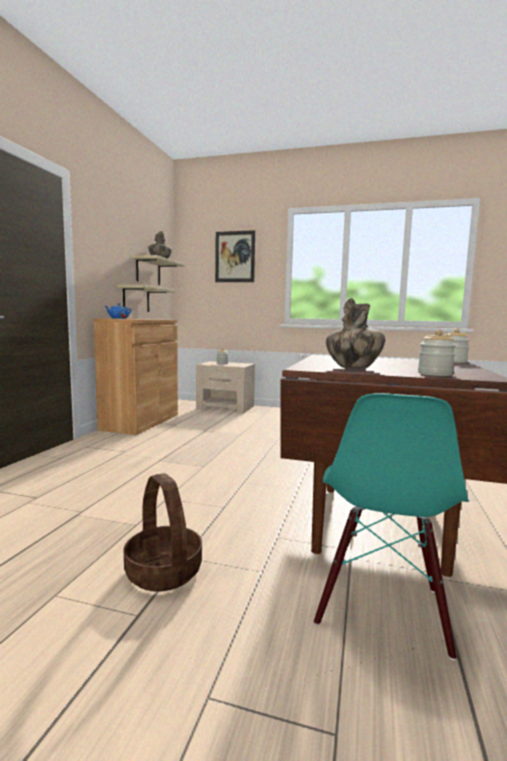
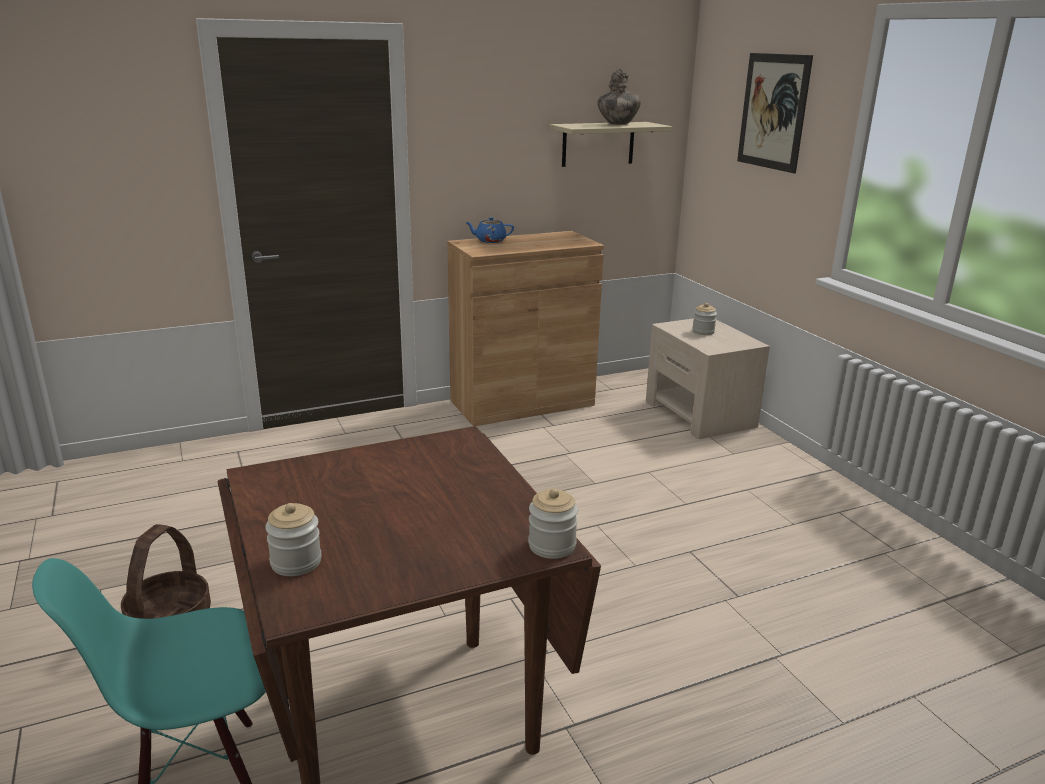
camera: 50 degrees right, 15 degrees up
beige shelf [117,285,175,312] -> none
vase [326,298,385,368] -> none

